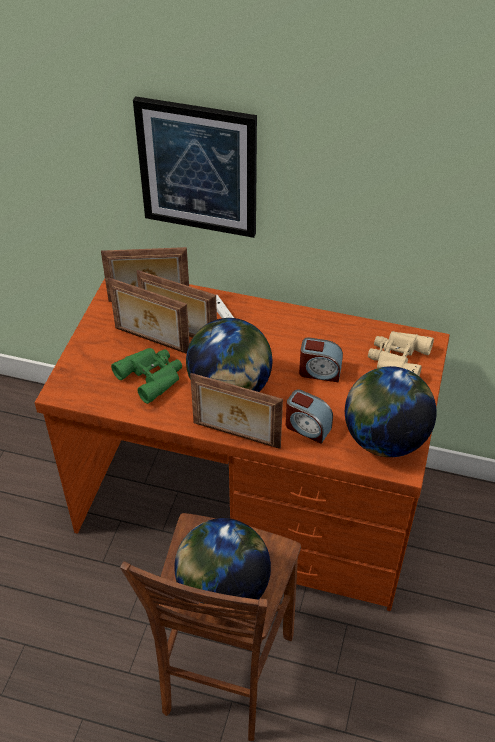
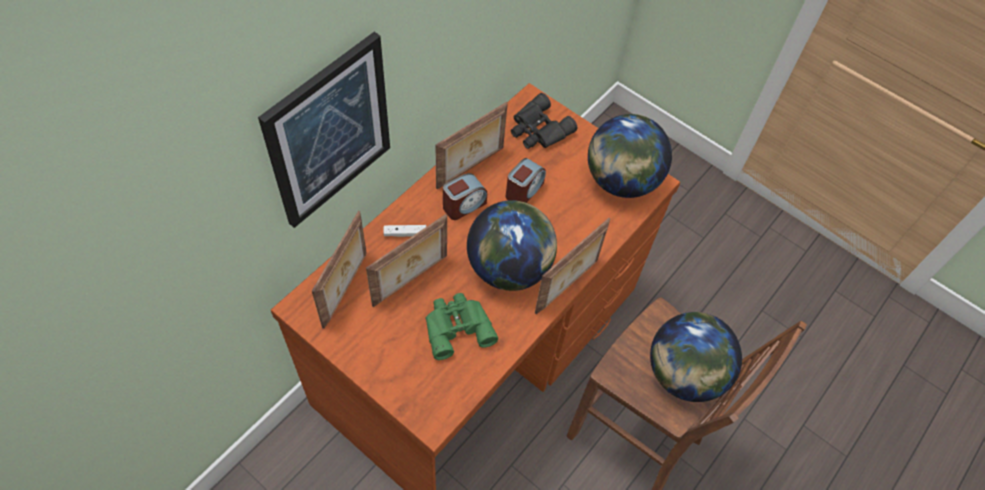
camera: 70 degrees left, 10 degrees up
picture frame [108,278,190,354] -> picture frame moved to [435,102,508,190]
alarm clock [286,389,333,444] -> alarm clock moved to [443,173,487,220]
beige binoculars [368,331,434,376] -> black binoculars [511,93,578,149]

